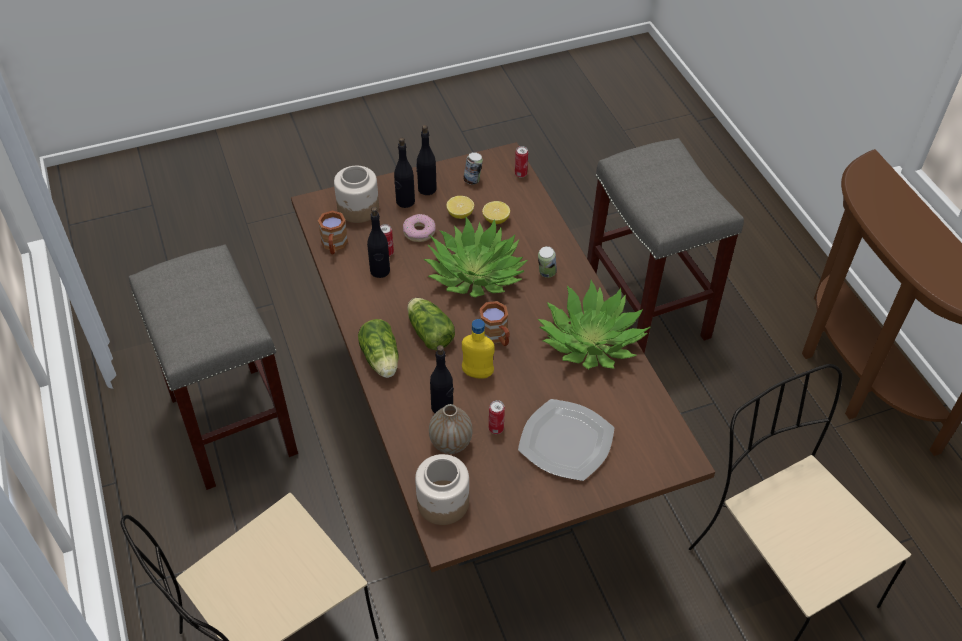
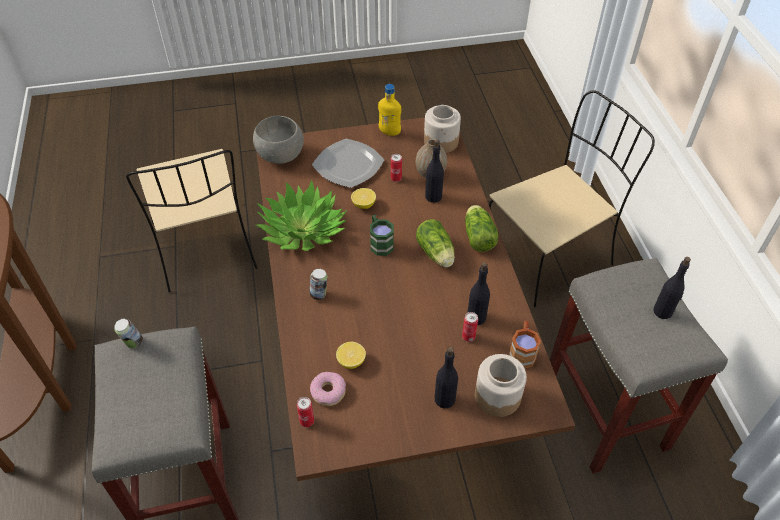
camera: 170 degrees left, 0 degrees up
donut [403,214,436,242] -> donut moved to [310,372,346,406]
black bottle [416,125,437,195] -> black bottle moved to [653,257,691,319]
potted plant [423,217,528,298] -> none
lemon [446,196,474,219] -> lemon moved to [351,188,376,209]
yellow bottle [462,319,495,379] -> yellow bottle moved to [378,84,401,136]
can [463,152,483,185] -> can moved to [114,319,143,348]
brown mug [479,301,510,346] -> green mug [370,215,394,256]
none -> grey bowl [253,115,304,164]

